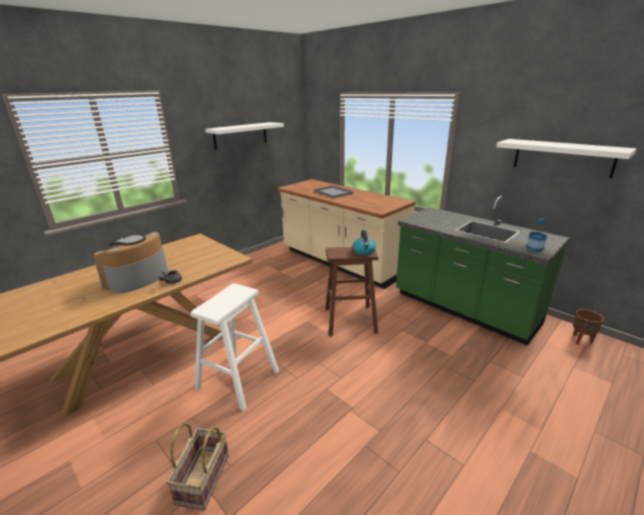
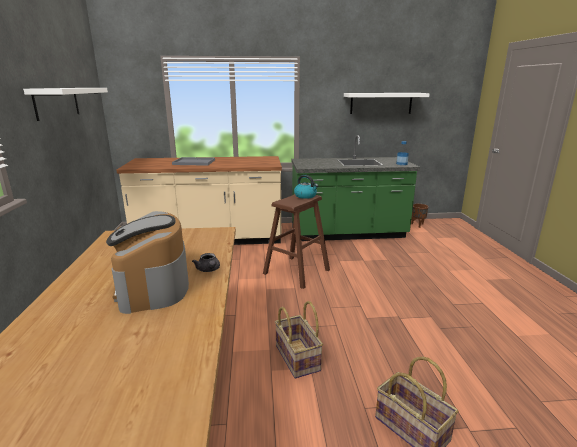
camera: 50 degrees left, 5 degrees down
white stool [190,284,279,411] -> basket [275,301,323,378]

